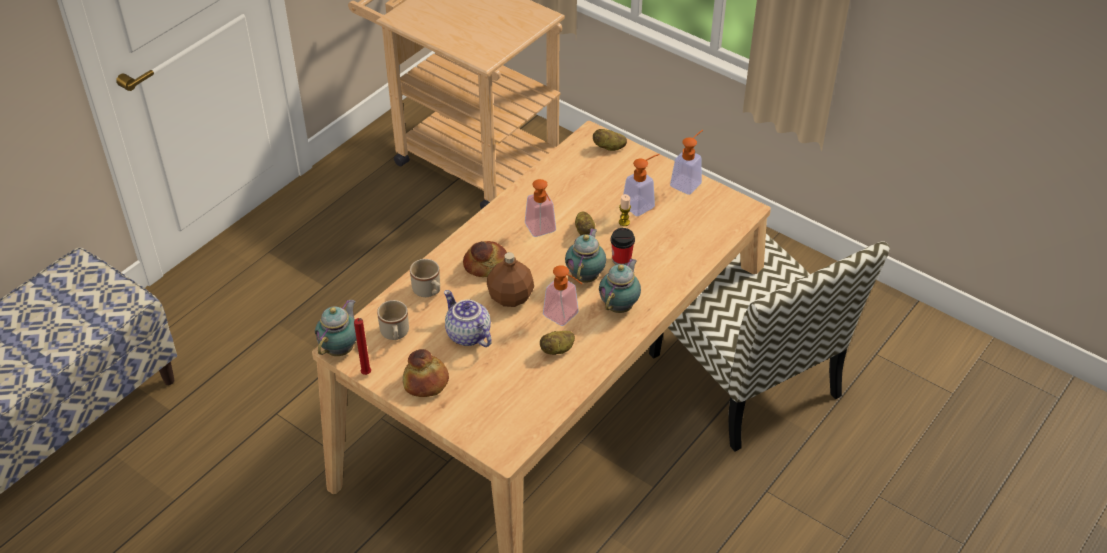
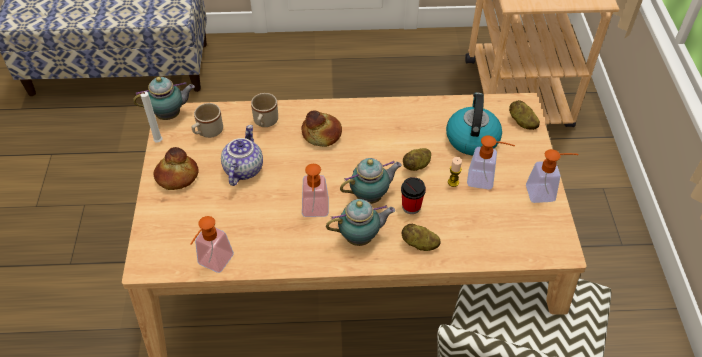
camera: 50 degrees right, 5 degrees up
red candle [354,318,371,375] -> white candle [140,91,163,142]
brown bottle [487,252,534,307] -> none
soap dispenser [525,179,556,237] -> soap dispenser moved to [191,216,234,273]
potato [540,331,575,355] -> potato moved to [402,224,440,251]
none -> kettle [446,92,502,155]

